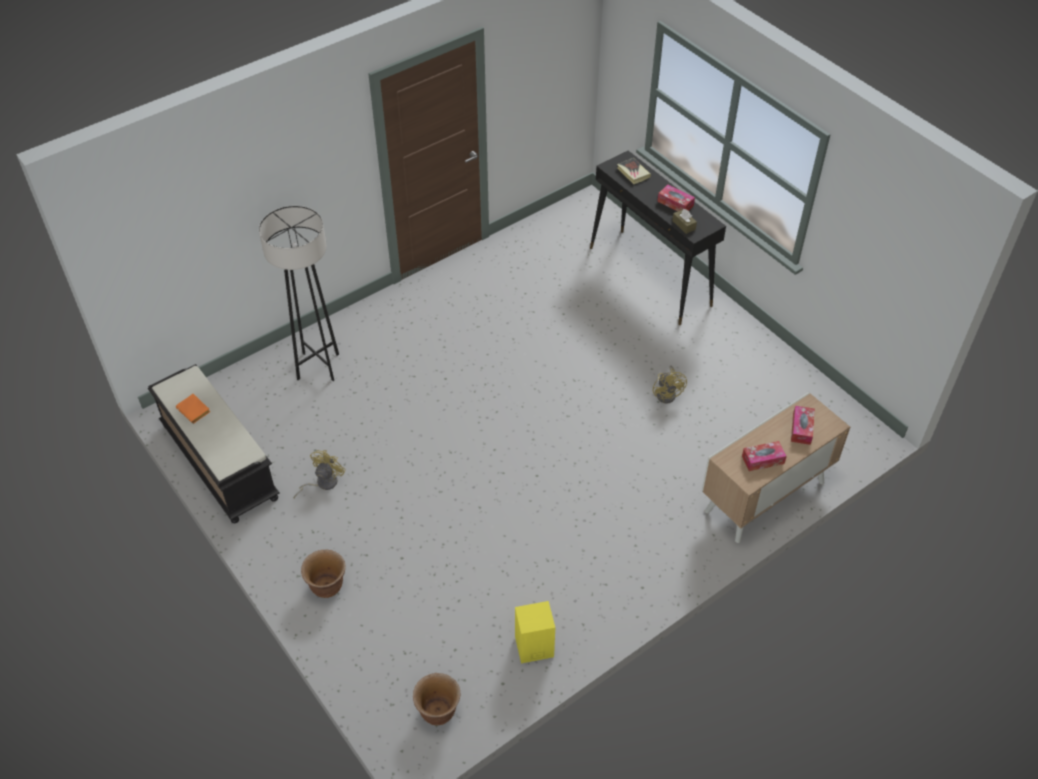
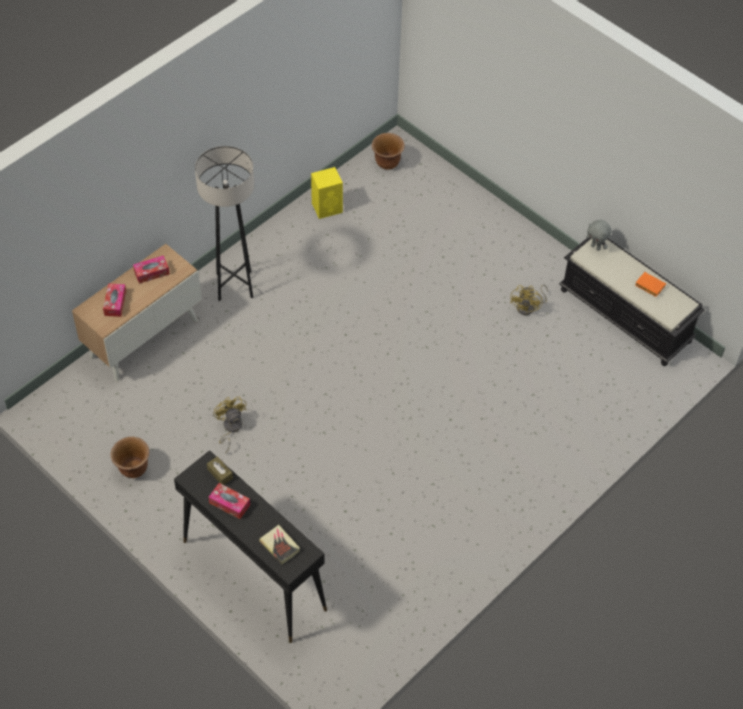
camera: 170 degrees right, 5 degrees up
grey floor lamp [259,206,339,381] -> grey floor lamp moved to [195,146,254,301]
brown planter [301,549,345,598] -> brown planter moved to [110,437,149,478]
none -> grey plush toy [586,220,612,251]

